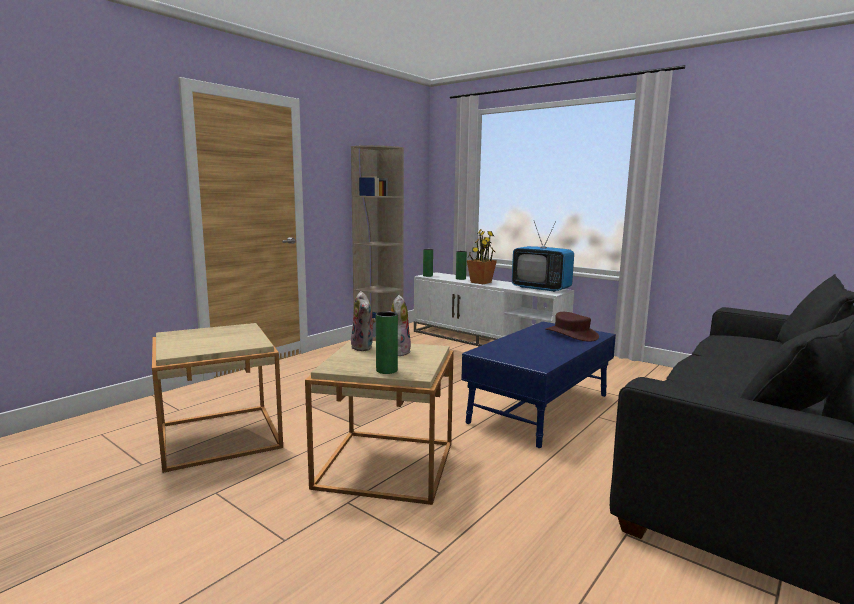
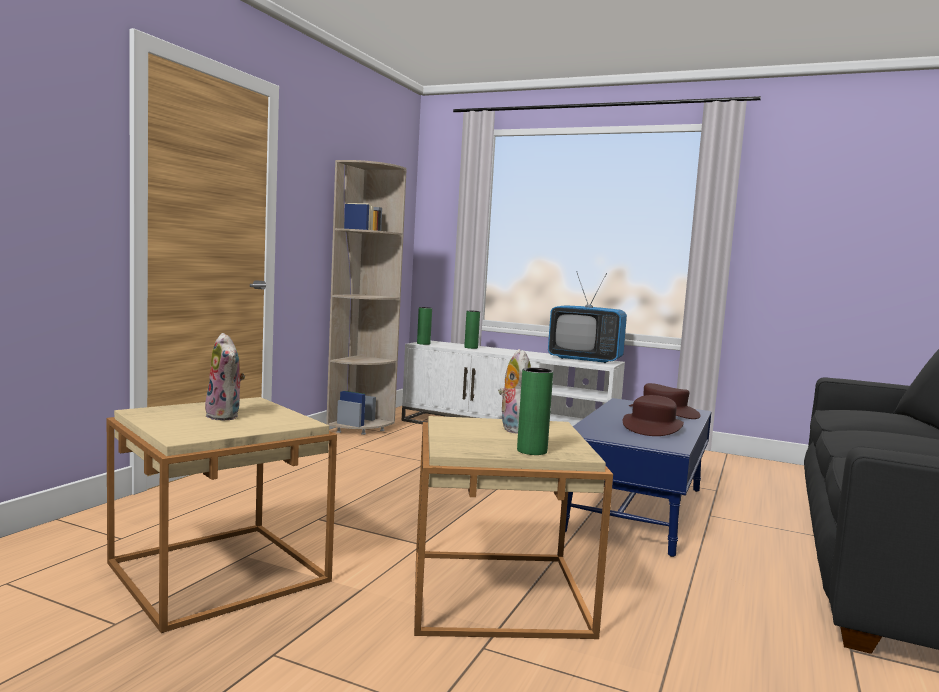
camera: 15 degrees left, 5 degrees down
plush toy [351,291,376,351] -> plush toy moved to [205,333,245,421]
potted plant [467,229,497,284] -> none
none -> brown hat [623,395,684,436]

